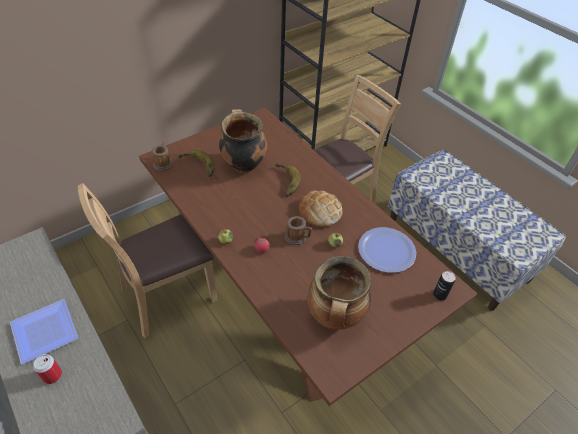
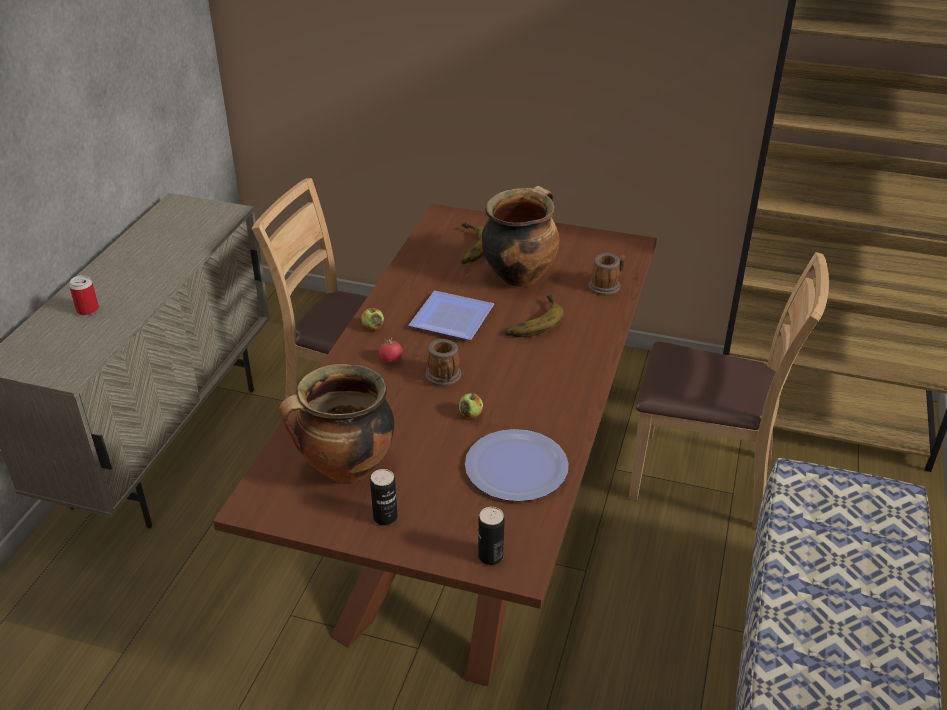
camera: 55 degrees right, 10 degrees down
plate [10,299,78,364] -> plate moved to [409,291,494,340]
mug [152,142,173,171] -> mug moved to [588,253,626,296]
bread [299,191,343,227] -> none
none -> can [370,469,397,525]

